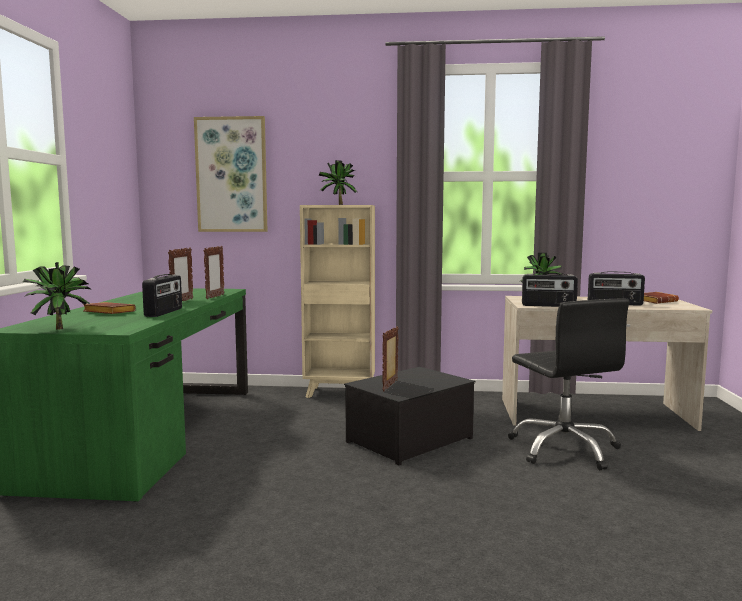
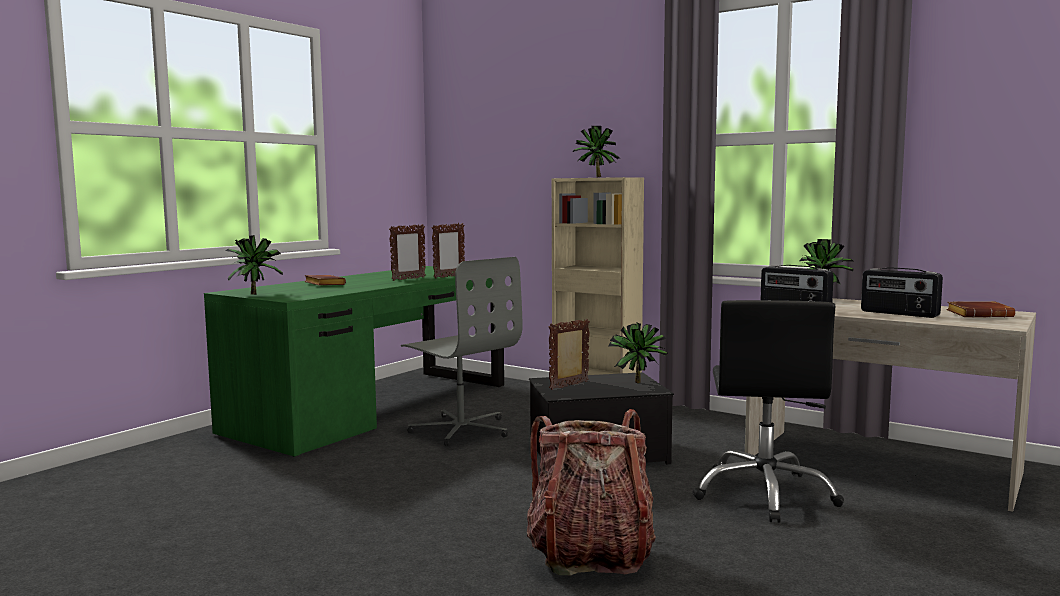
camera: 30 degrees right, 0 degrees up
radio [142,274,182,317] -> none
picture [194,116,268,232] -> none
none -> grey office chair [401,257,523,446]
none -> backpack [527,409,656,575]
none -> potted plant [608,322,668,383]

